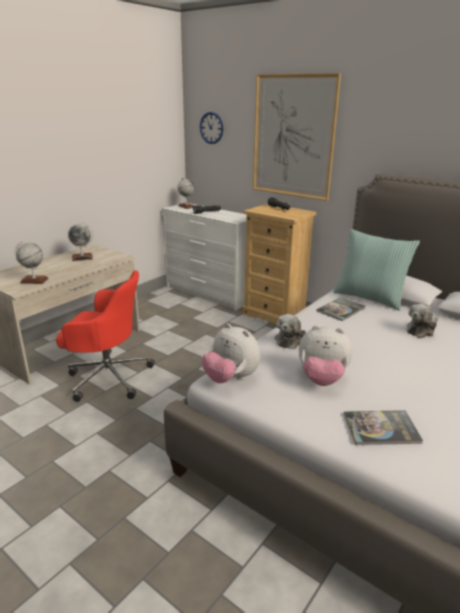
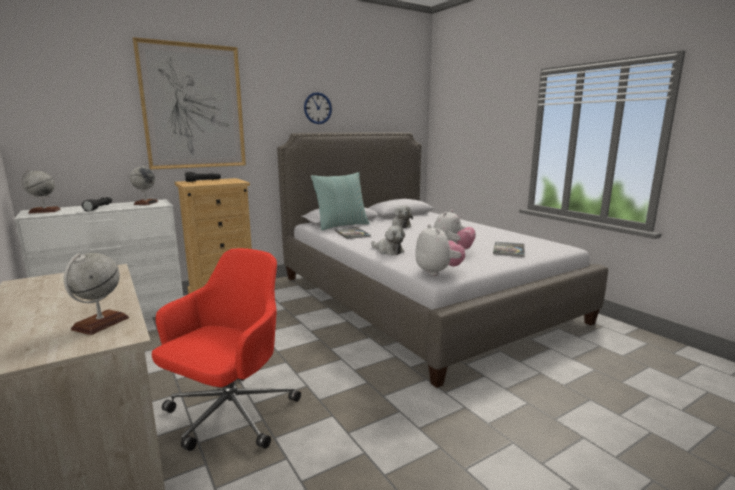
camera: 70 degrees left, 10 degrees down
globe [68,223,93,261] -> globe moved to [130,165,158,205]
wall clock [200,112,223,144] -> wall clock moved to [304,92,332,124]
plush toy [202,323,261,383] -> plush toy turned 75 degrees counterclockwise [415,224,465,276]

